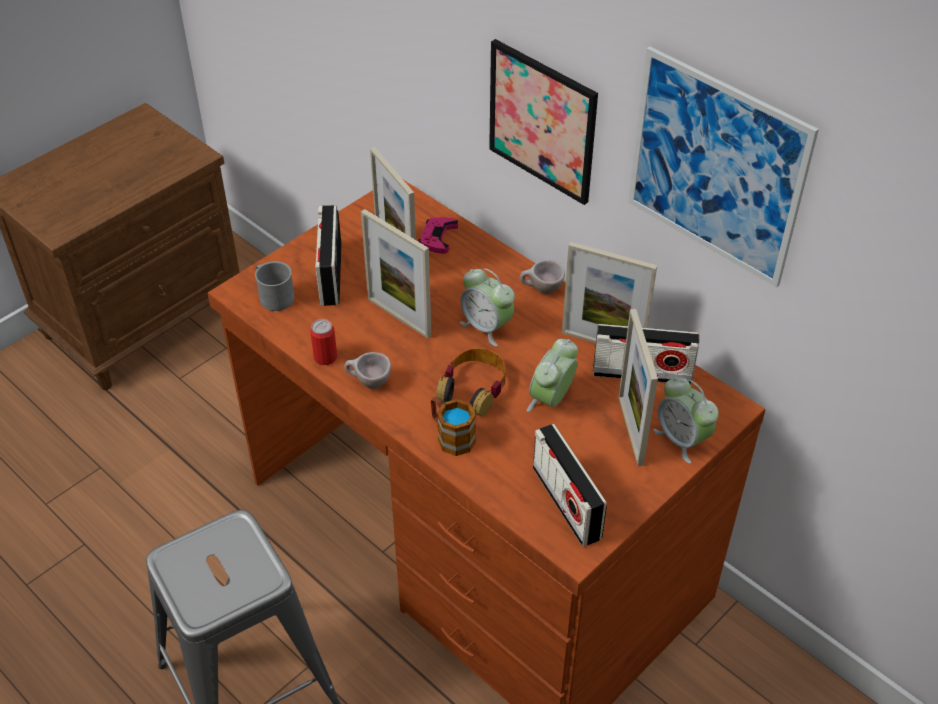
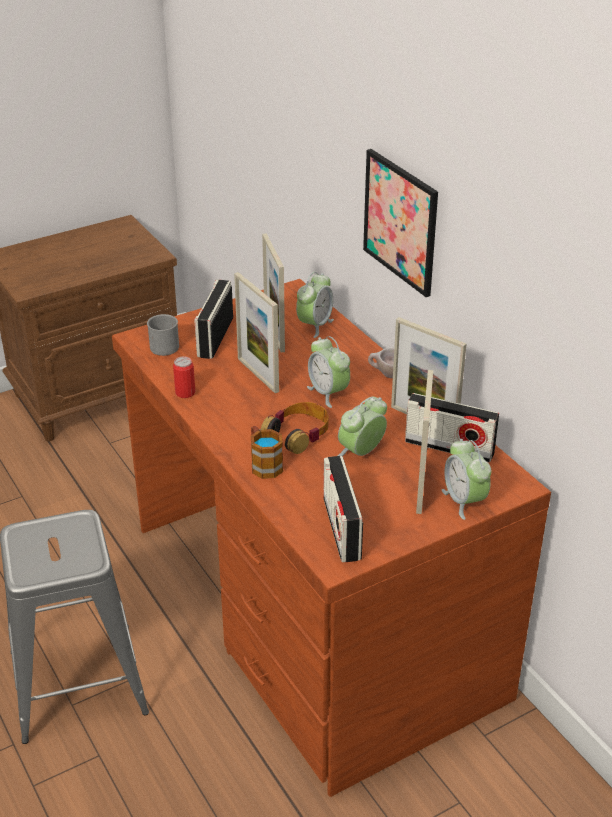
camera: 15 degrees right, 10 degrees down
beige cup [344,352,391,389] -> none
pink game controller [418,217,458,253] -> alarm clock [296,272,334,338]
picture [628,46,819,287] -> none

